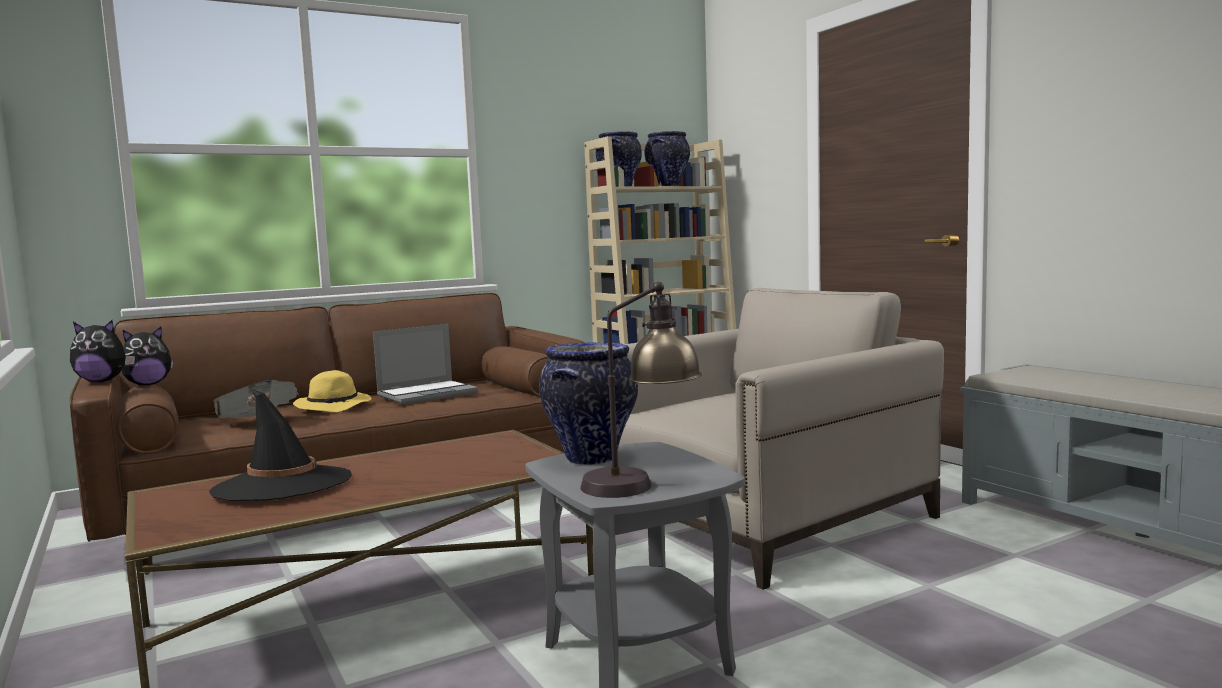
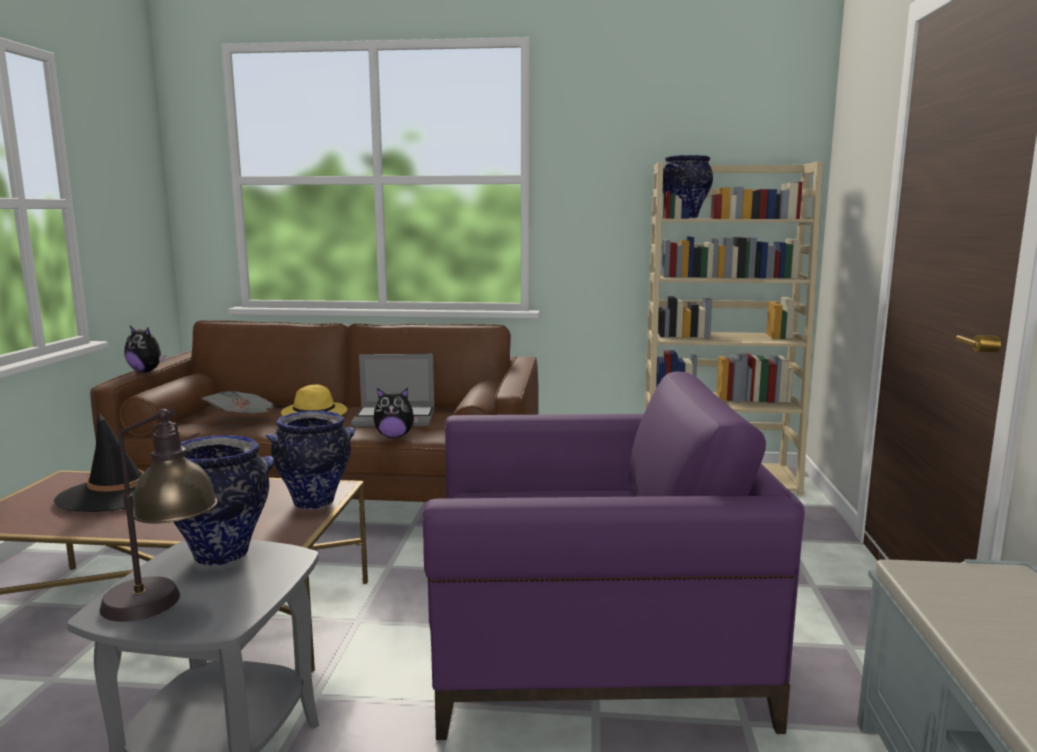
camera: 35 degrees right, 5 degrees up
plush toy [121,327,173,385] -> plush toy moved to [373,388,419,438]
beige armchair [619,288,944,590] -> purple armchair [423,371,805,740]
vase [645,131,690,186] -> vase moved to [266,411,355,509]

